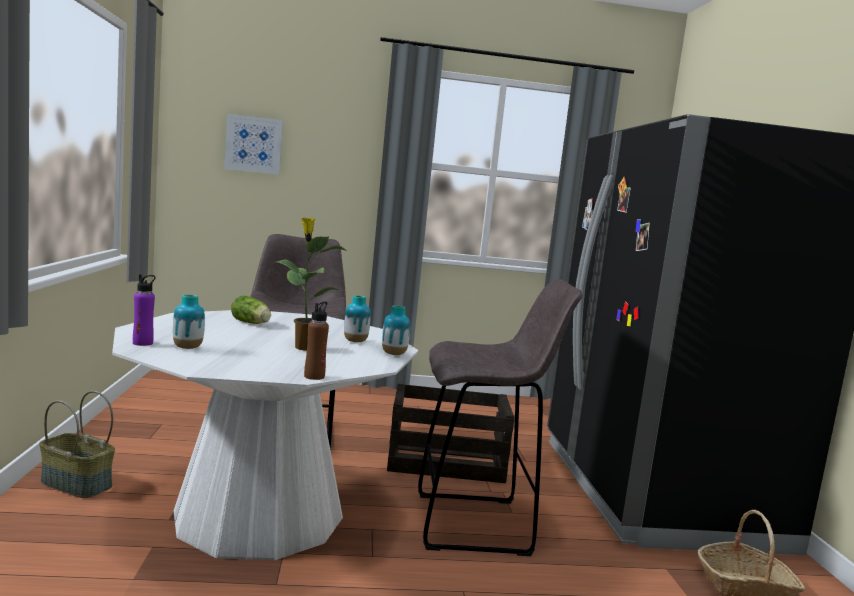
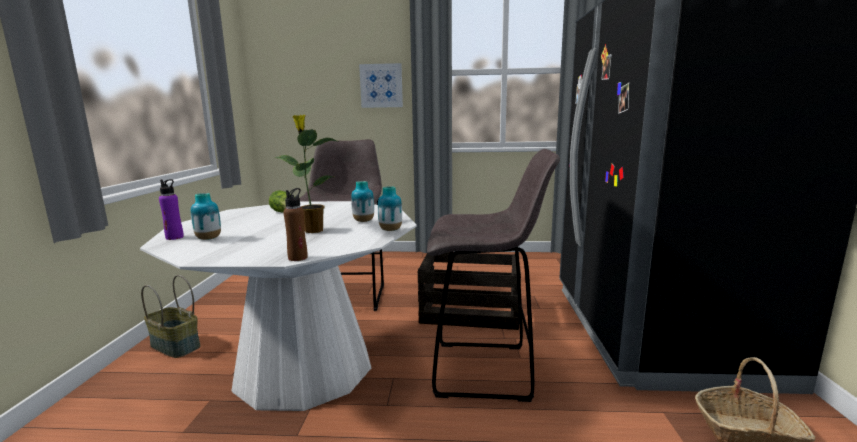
camera: 10 degrees right, 5 degrees up
picture [224,114,283,175] -> picture moved to [359,63,403,108]

